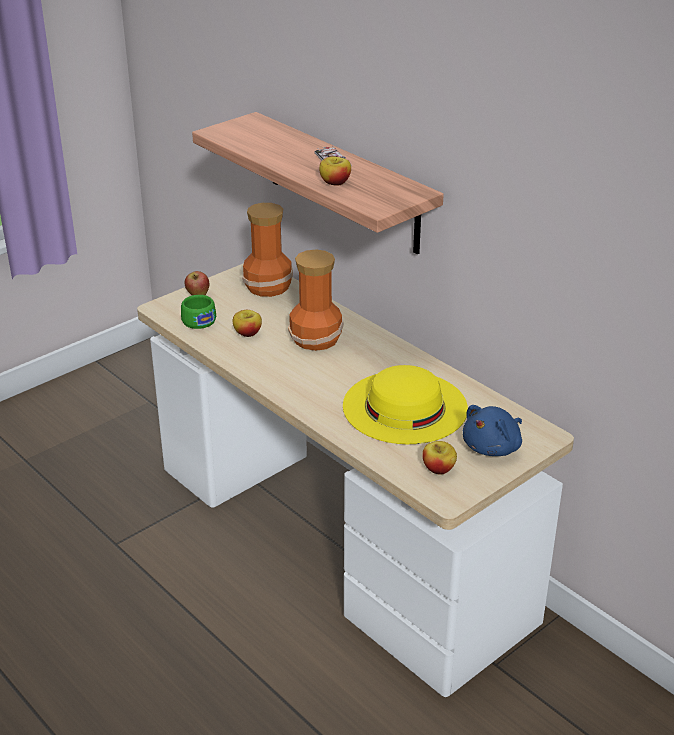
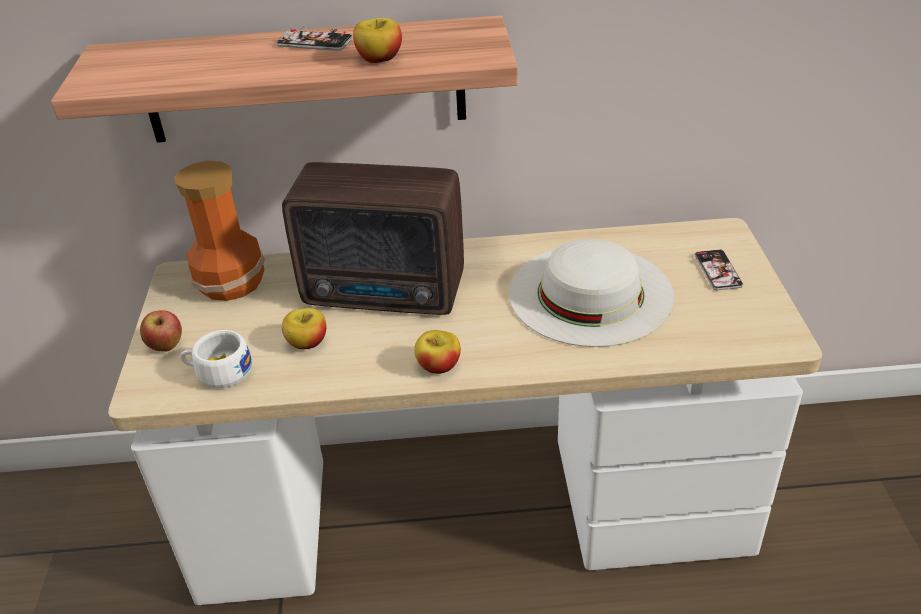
camera: 50 degrees left, 5 degrees up
green cup [181,295,216,329] -> white cup [181,330,252,388]
vase [288,250,344,351] -> radio [282,162,464,315]
yellow hat [343,365,468,444] -> white hat [509,239,674,347]
apple [422,441,457,475] -> apple moved to [414,330,461,374]
blue plush toy [463,405,522,456] -> phone [694,250,743,290]

